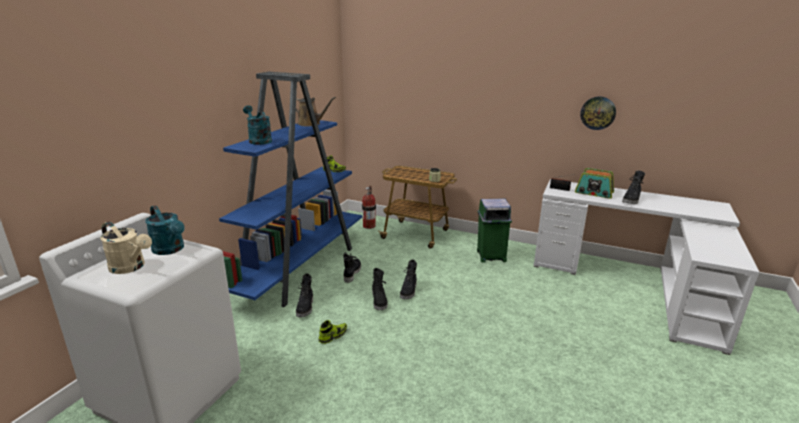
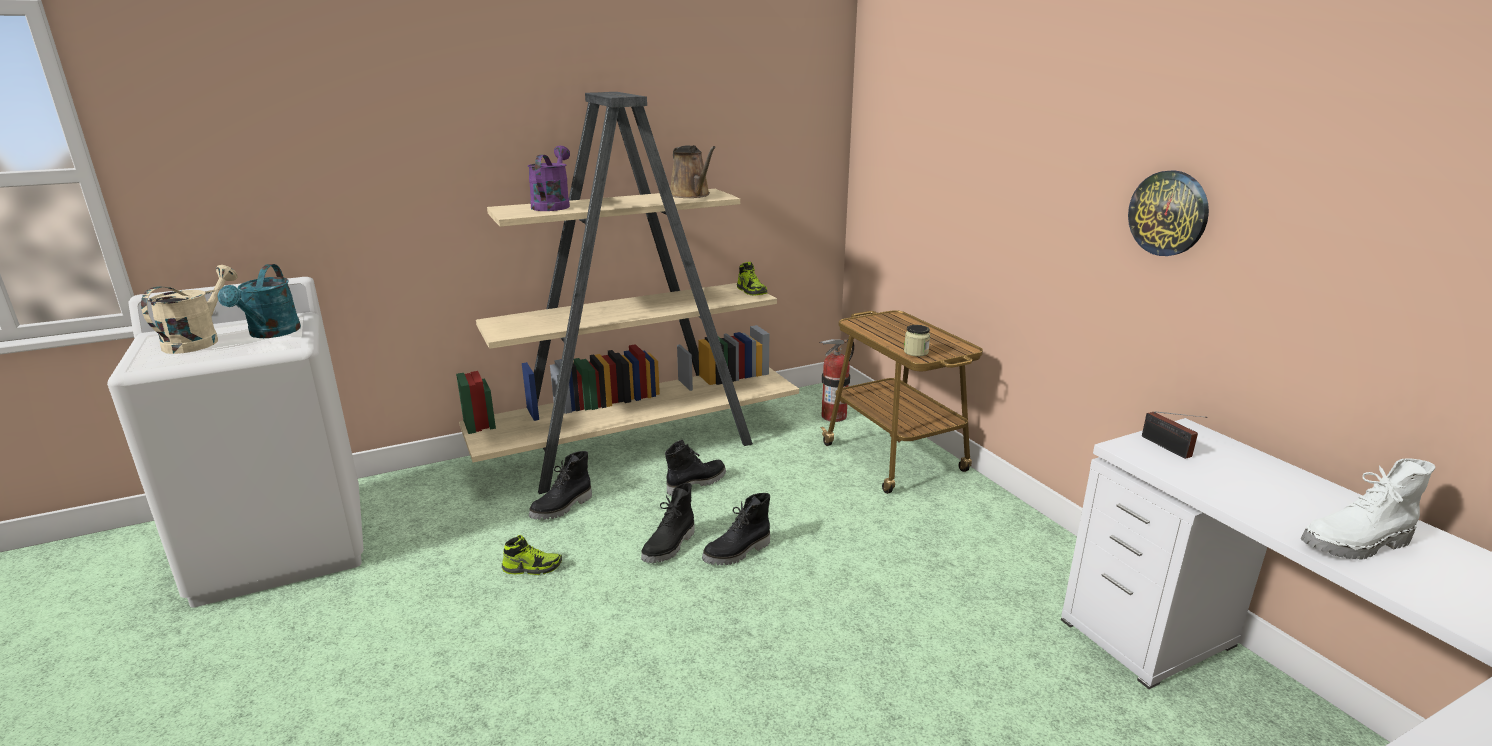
camera: 40 degrees right, 0 degrees up
beige watering can [100,221,152,274] -> beige watering can turned 150 degrees counterclockwise [141,265,238,354]
blue bookcase [219,71,362,307] -> beige bookcase [456,92,799,494]
turquoise watering can [243,105,272,145] -> purple watering can [528,146,570,211]
green trash can [477,199,512,263] -> none
radio [575,168,614,199] -> none
wall clock [580,96,616,130] -> wall clock moved to [1128,170,1209,256]
black boot [622,171,645,204] -> white boot [1301,458,1435,559]

